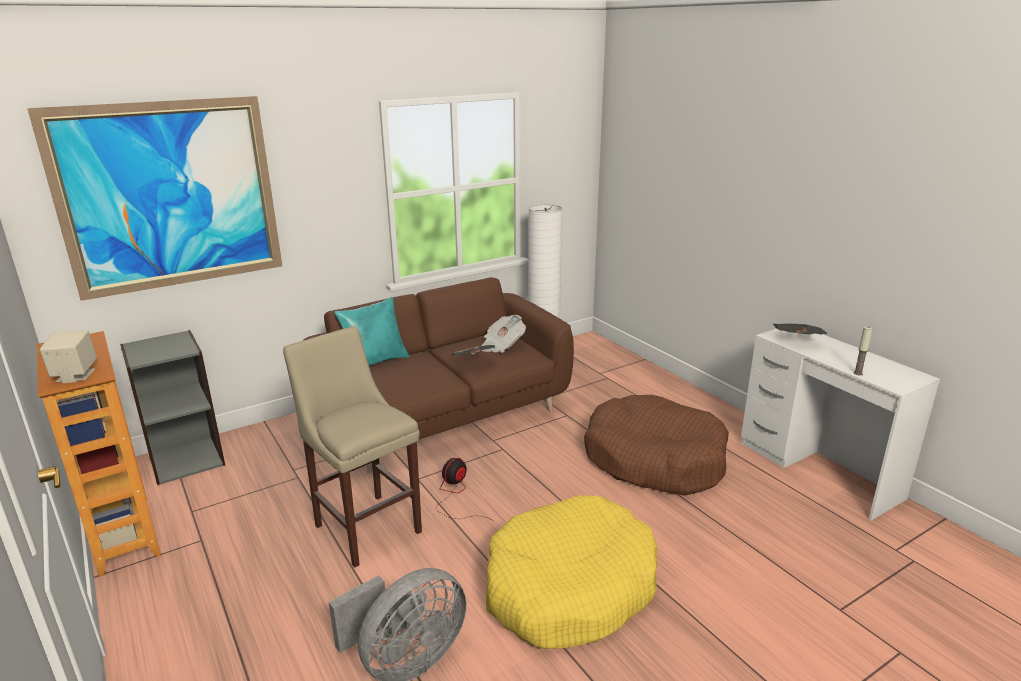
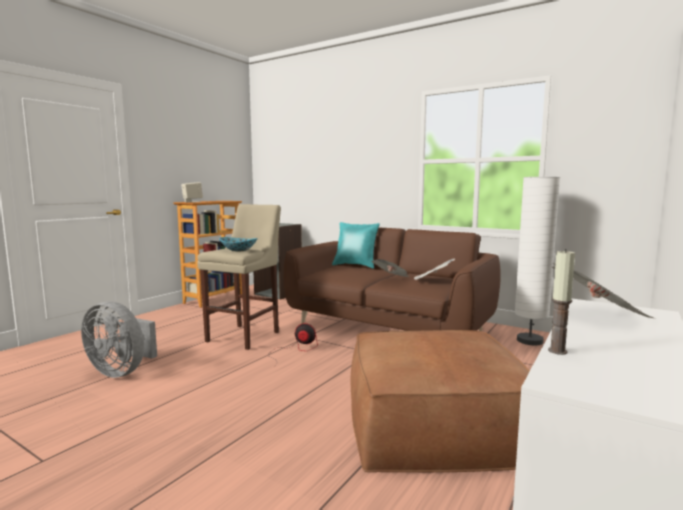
camera: 65 degrees right, 15 degrees down
picture [27,96,282,301] -> none
yellow dog bed [486,495,658,649] -> none
brown dog bed [584,395,729,496] -> brown ottoman [351,330,530,472]
none -> bowl [219,237,258,251]

